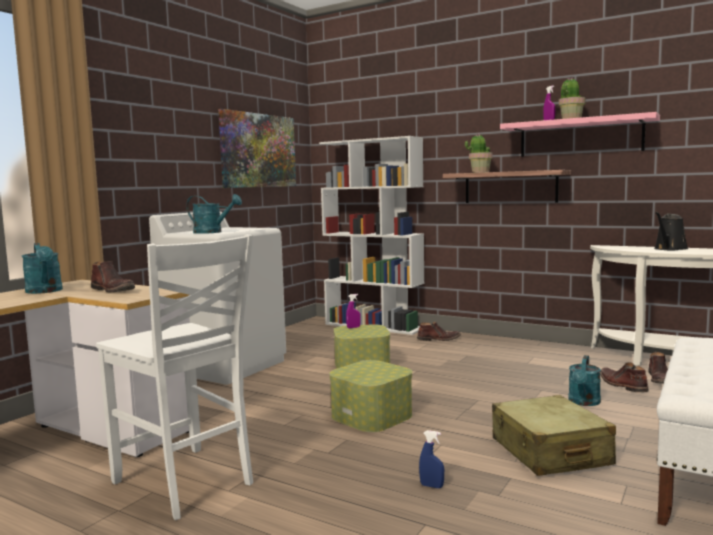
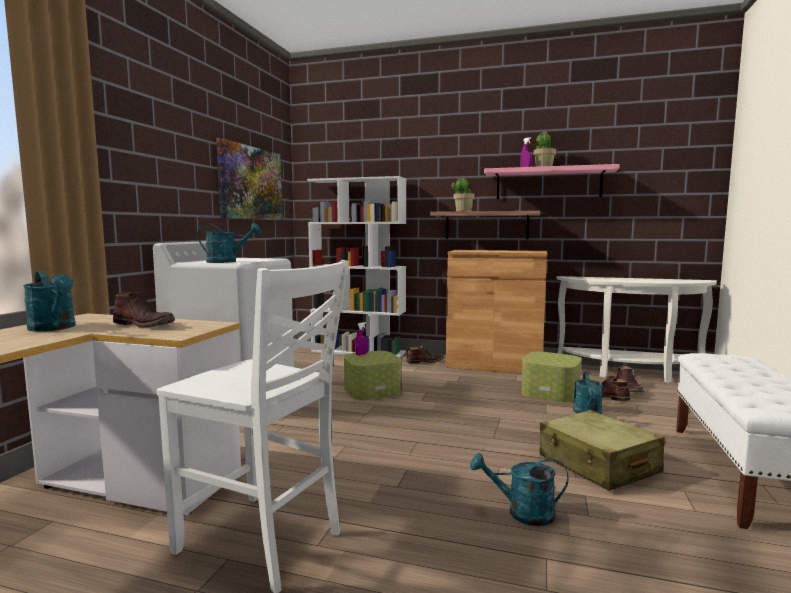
camera: 15 degrees left, 0 degrees up
storage box [329,360,412,432] -> storage box moved to [521,352,582,402]
blue spray bottle [419,430,444,488] -> turquoise watering can [470,453,568,526]
black watering can [654,212,688,250] -> none
none -> brown cabinet [446,250,547,374]

